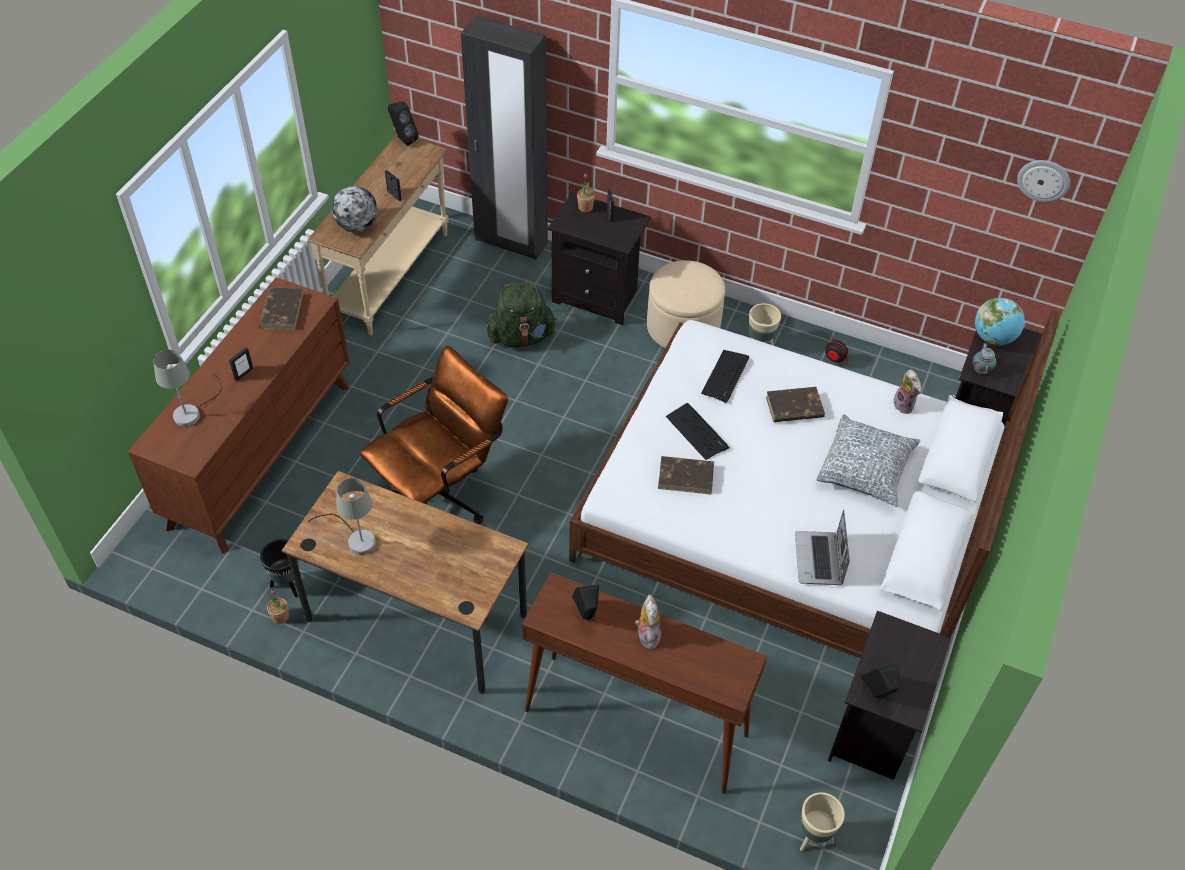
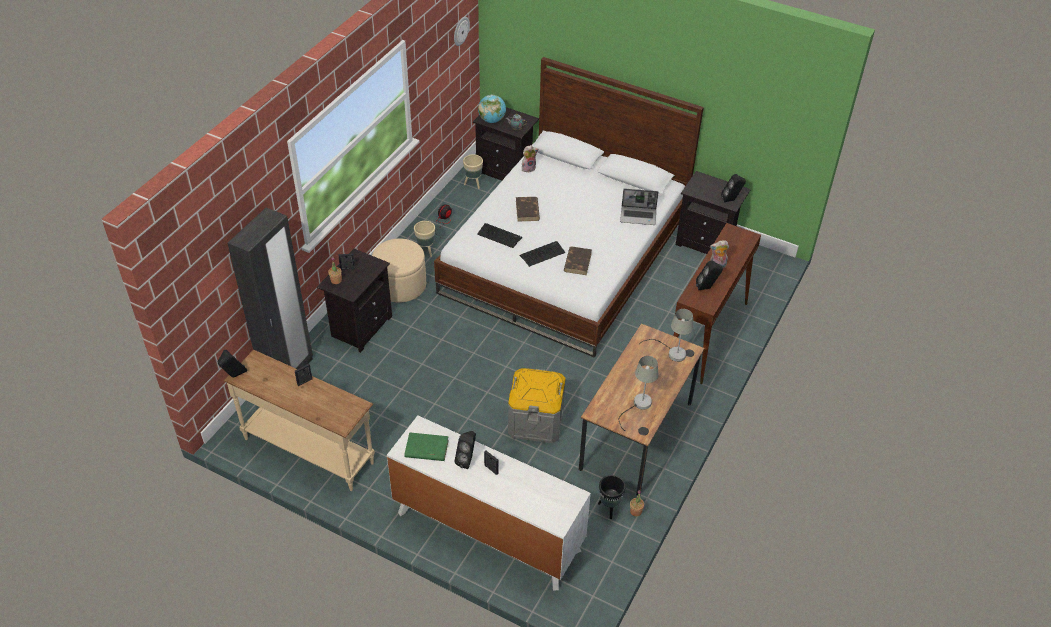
camera: 85 degrees left, 5 degrees down
brown dresser [128,277,350,554] -> white dresser [387,415,591,591]
grey table lamp [153,350,222,427] -> grey table lamp moved to [639,309,693,362]
brown book [259,288,304,330] -> green book [404,432,449,461]
globe [331,186,378,233] -> none
brown office chair [359,346,508,524] -> grey storage box [508,368,566,443]
green backpack [487,280,557,348] -> none
beige planter [800,792,845,851] -> beige planter moved to [463,154,483,189]
pillow [817,415,920,507] -> none
none -> black speaker [454,431,476,469]

